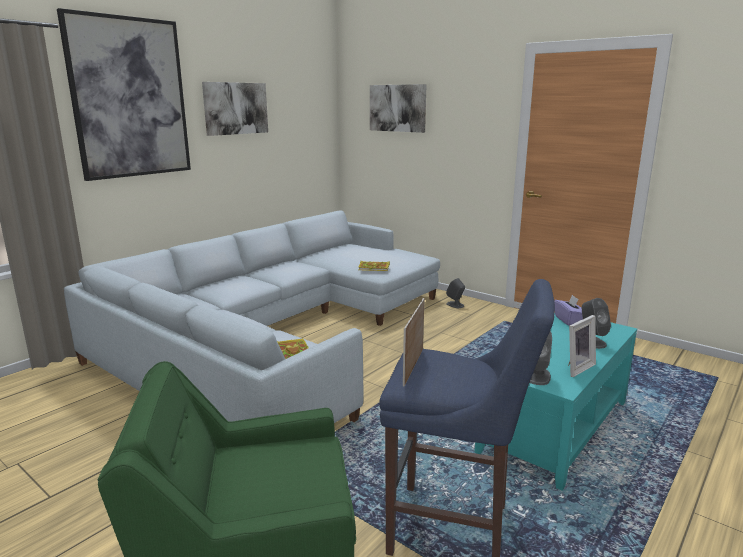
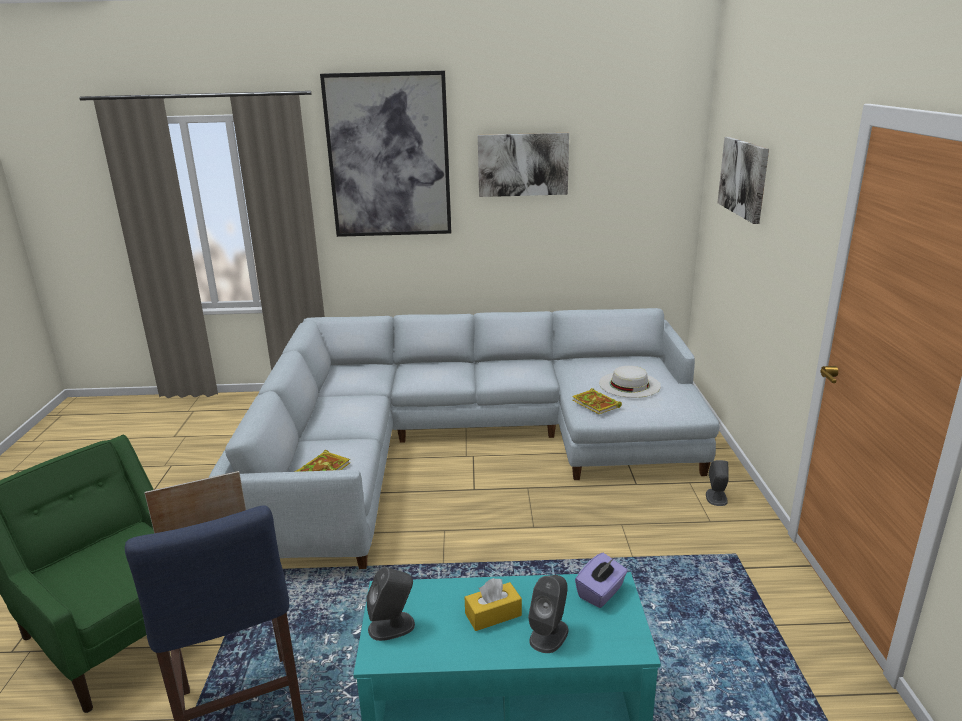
camera: 50 degrees right, 5 degrees up
picture frame [568,315,596,377] -> none
none -> yellow tissue box [465,578,522,631]
none -> white hat [599,366,661,398]

